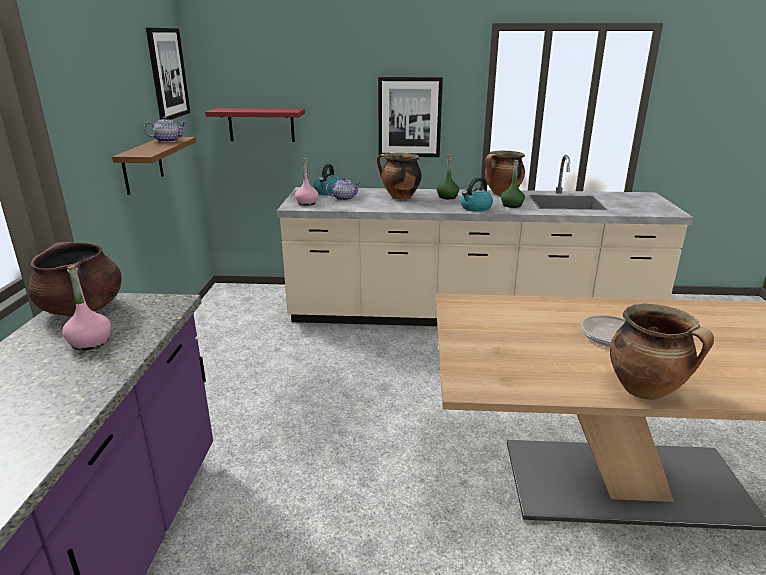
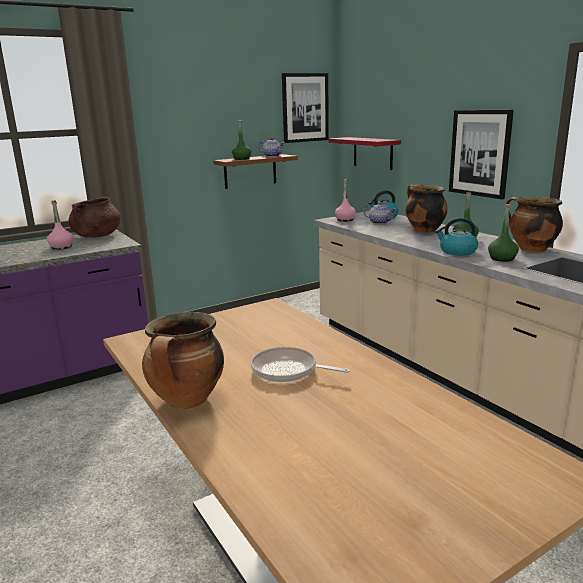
camera: 55 degrees right, 5 degrees down
none -> green bottle [232,120,251,160]

